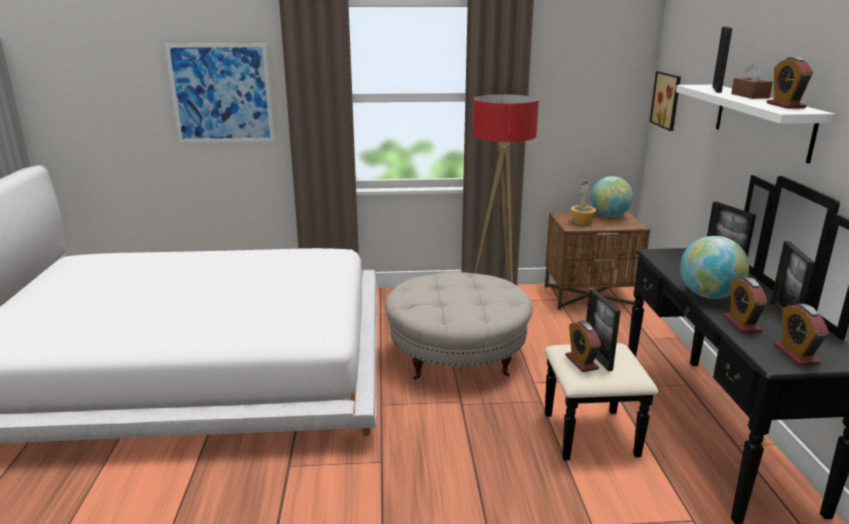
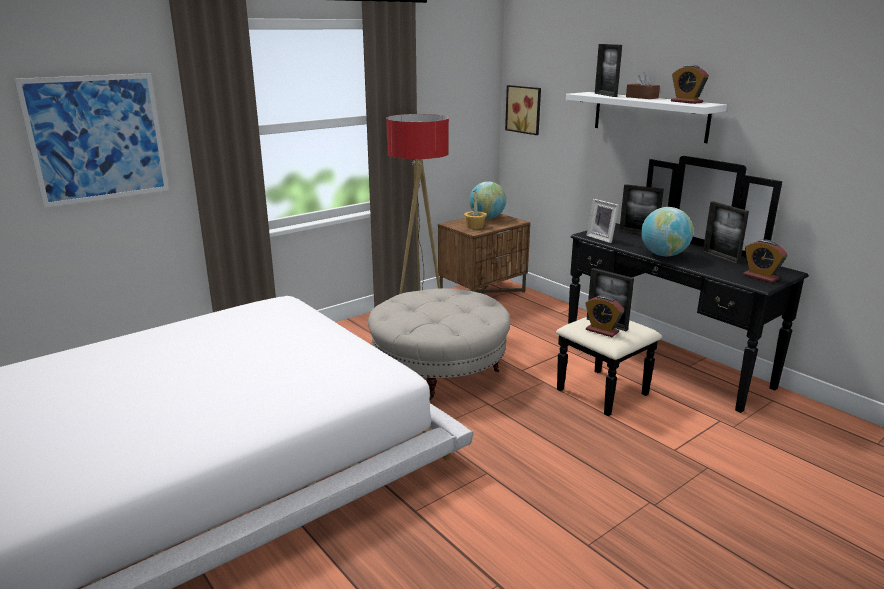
camera: 35 degrees left, 0 degrees up
alarm clock [723,277,768,333] -> none
none -> picture frame [586,199,619,243]

